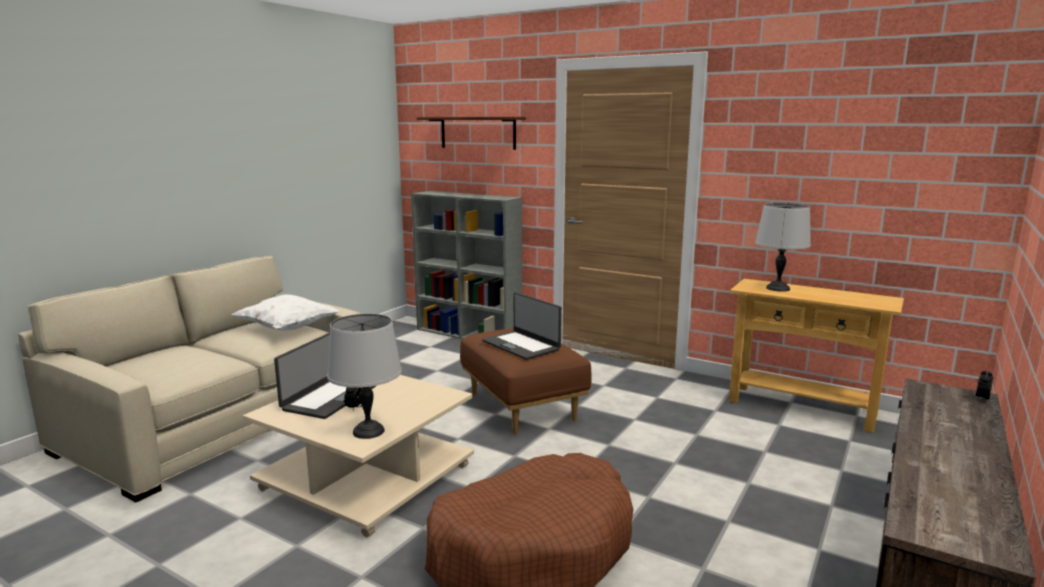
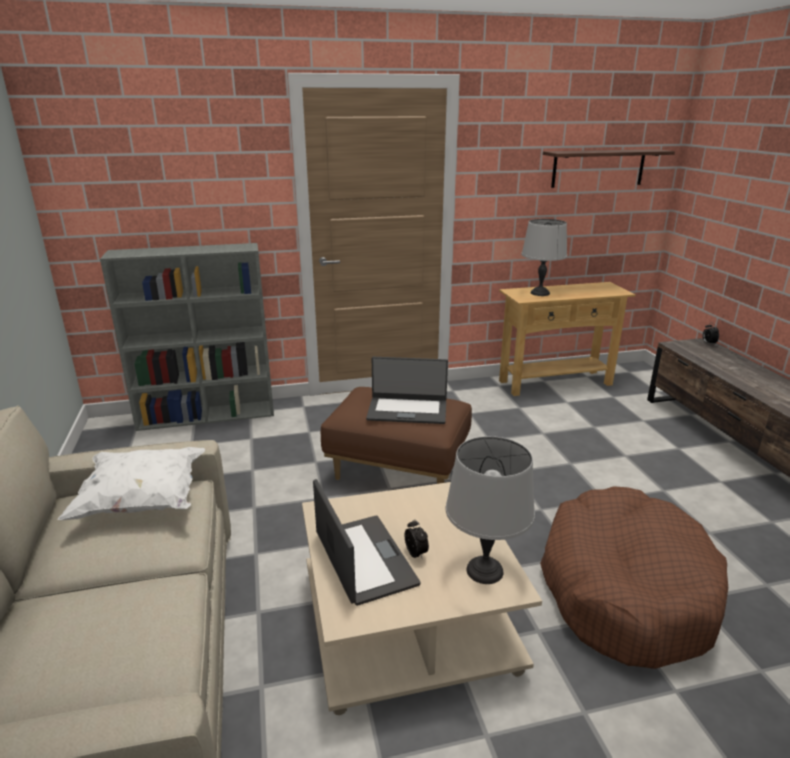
camera: 45 degrees left, 10 degrees up
shelf [417,117,526,150] -> shelf moved to [543,149,675,188]

